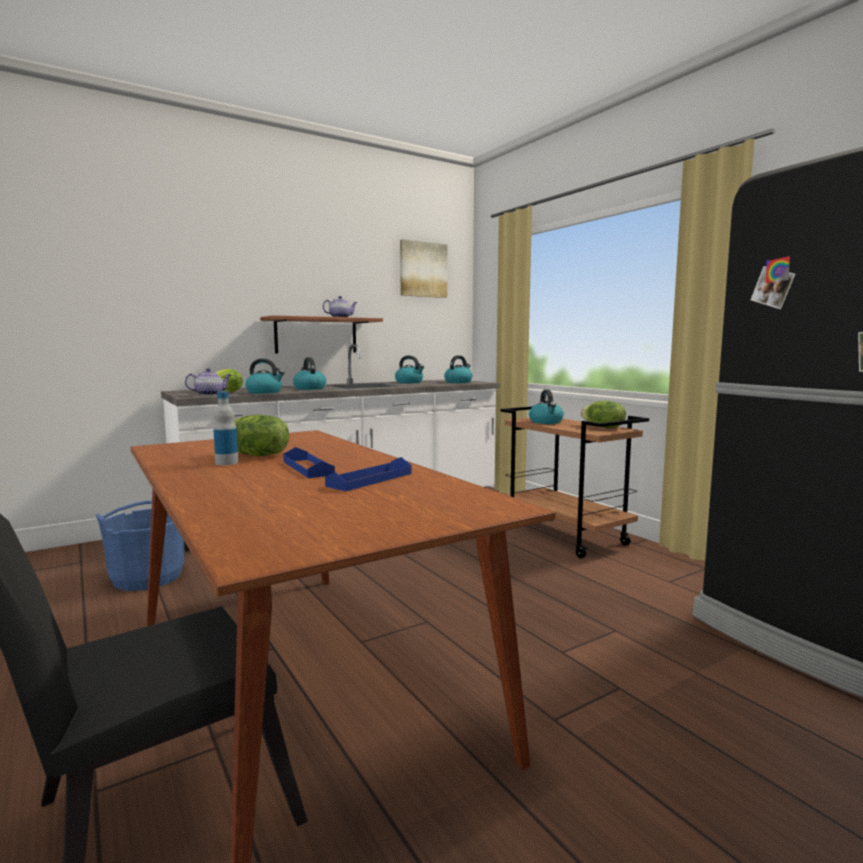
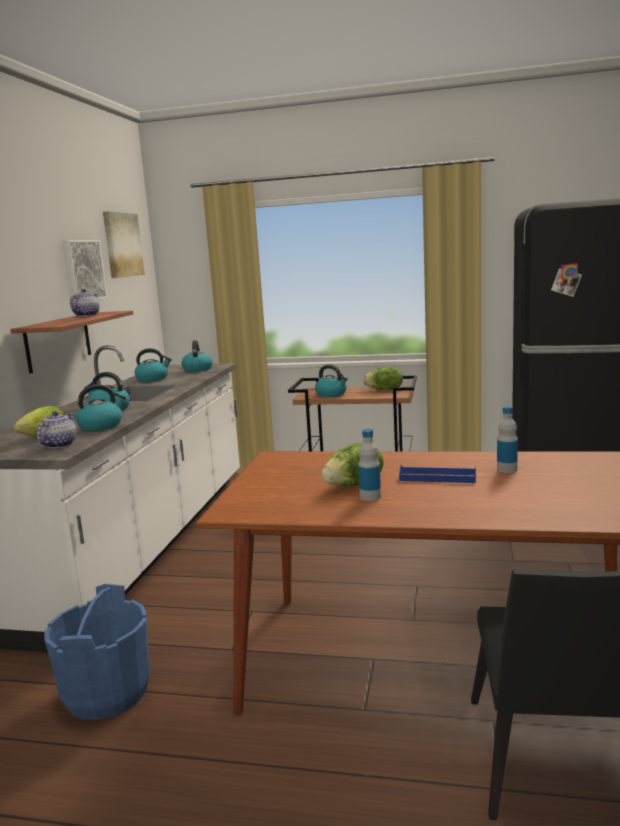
camera: 45 degrees left, 5 degrees up
blue tray [325,457,412,492] -> bottle [497,406,518,473]
none -> picture [62,240,108,300]

